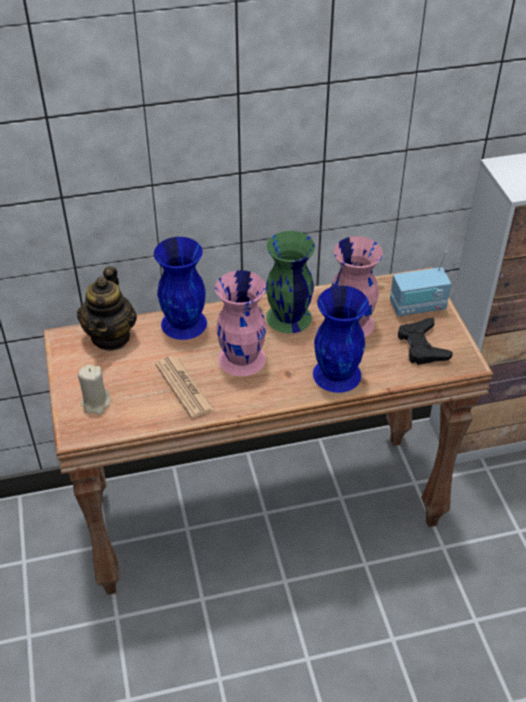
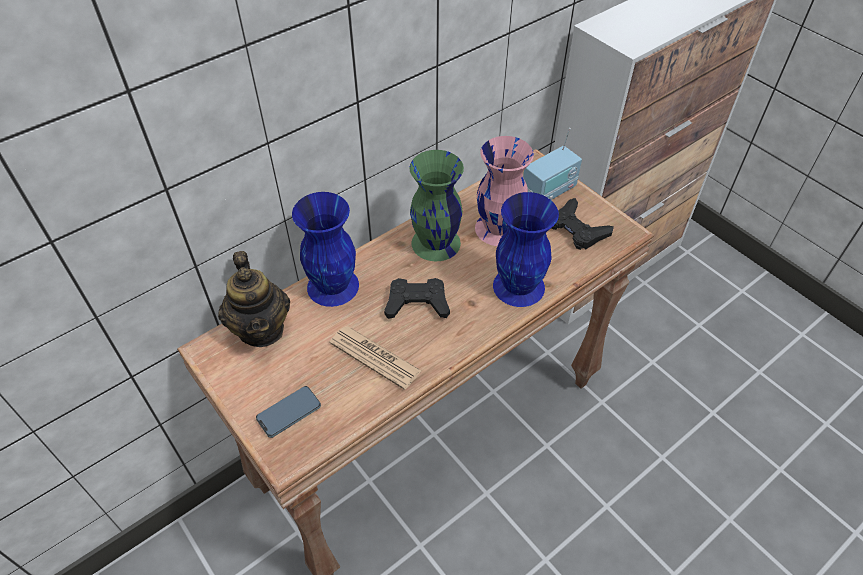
camera: 25 degrees left, 5 degrees up
beige candle [78,364,111,415] -> phone [256,386,321,438]
pink vase [215,270,267,376] -> black game controller [384,278,450,319]

